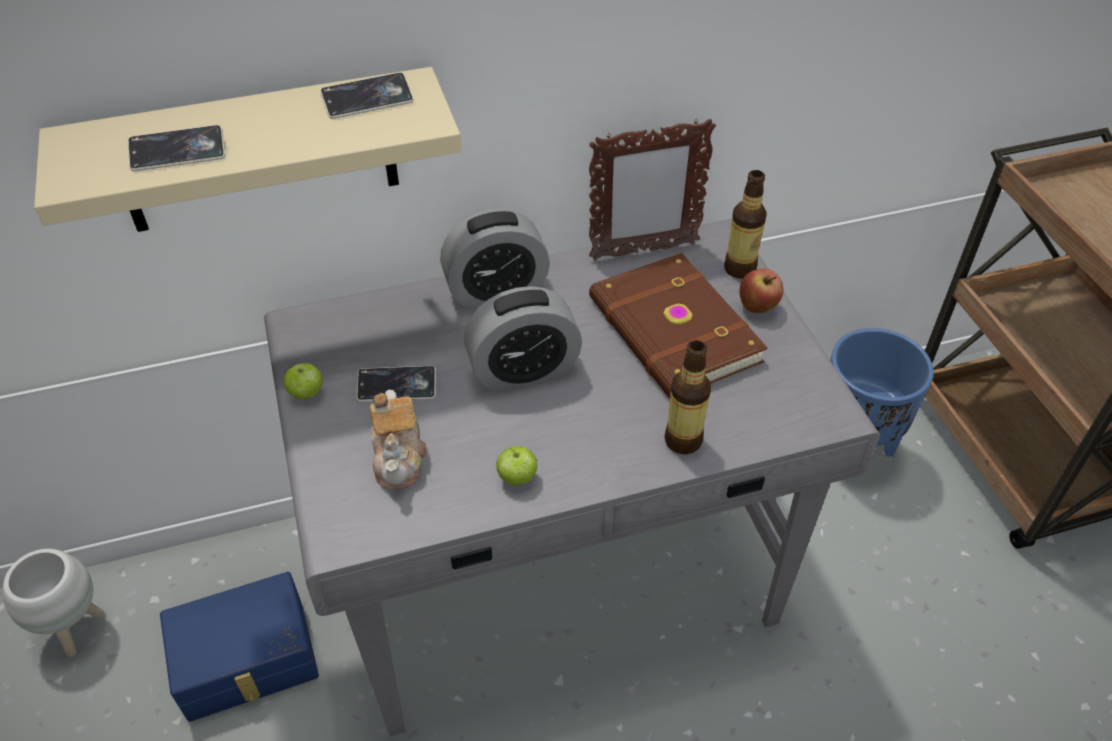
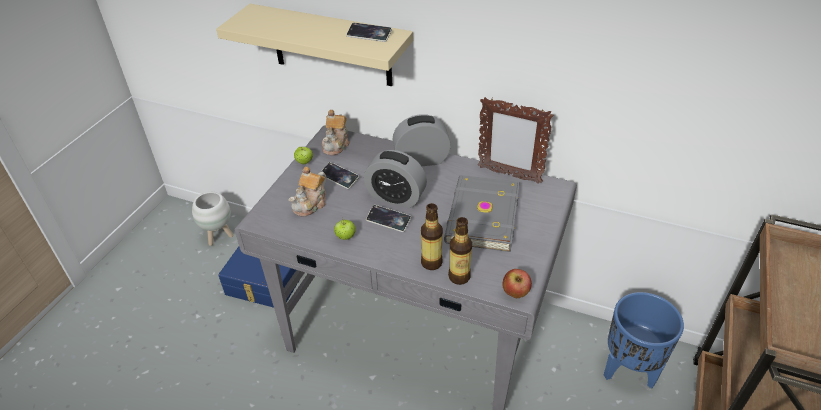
camera: 40 degrees right, 5 degrees down
phone [128,125,225,171] -> phone moved to [366,205,411,232]
alarm clock [440,209,550,309] -> alarm clock turned 150 degrees clockwise [392,114,451,166]
brown book [589,253,768,399] -> grey book [444,175,520,252]
bottle [724,170,767,279] -> bottle moved to [448,217,472,285]
apple [739,269,783,313] -> apple moved to [503,269,532,298]
none -> teapot [322,110,350,155]

